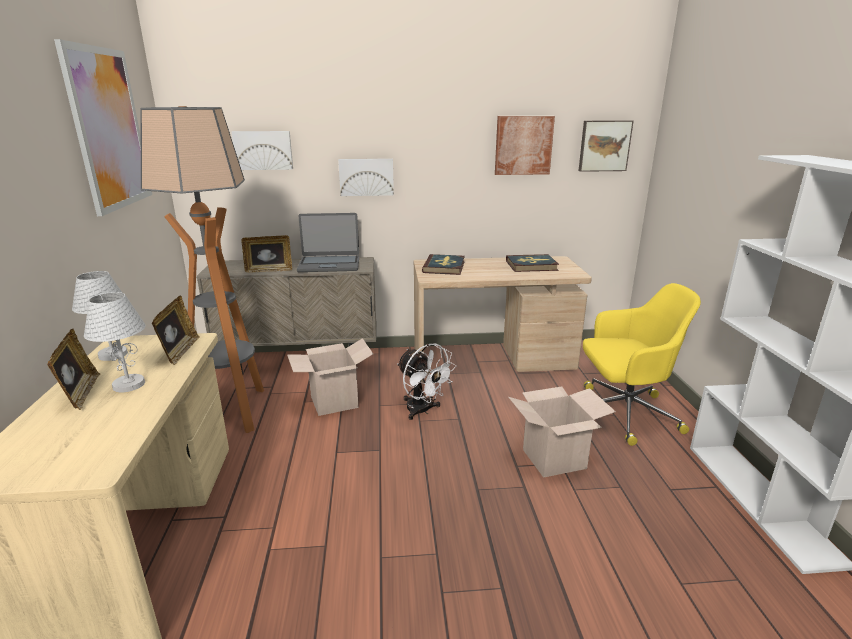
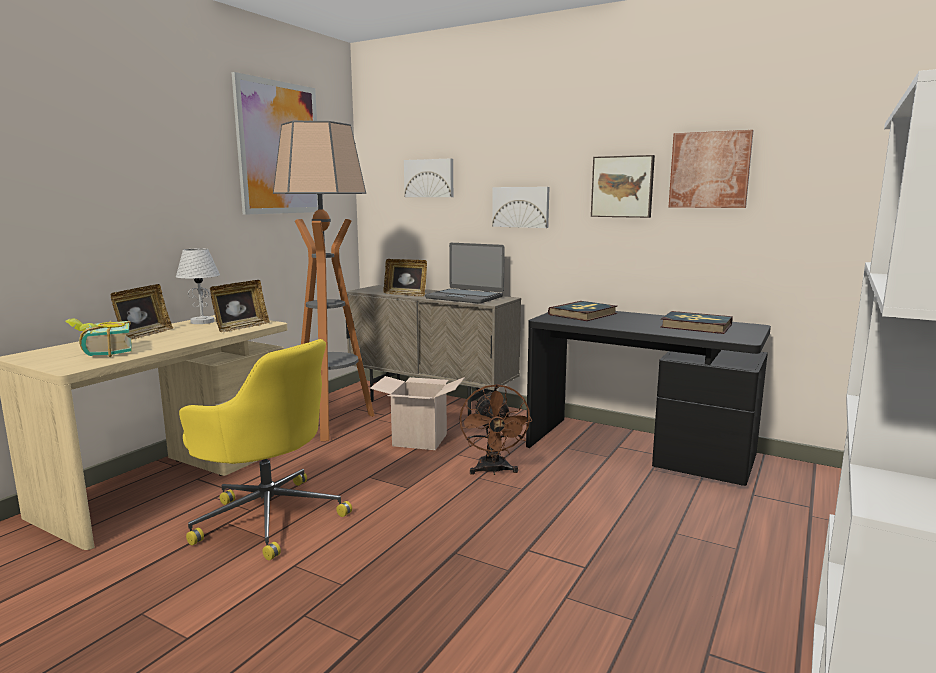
camera: 35 degrees right, 10 degrees down
white table lamp [84,292,146,392] -> none
white fan [397,343,457,420] -> brown fan [460,384,532,475]
beige desk [414,256,592,382] -> black desk [526,311,771,486]
cardboard box [508,387,616,478] -> none
picture [578,120,634,172] -> picture moved to [591,155,655,218]
yellow office chair [583,283,701,446] -> yellow office chair moved to [179,339,352,560]
none -> book [65,318,131,357]

